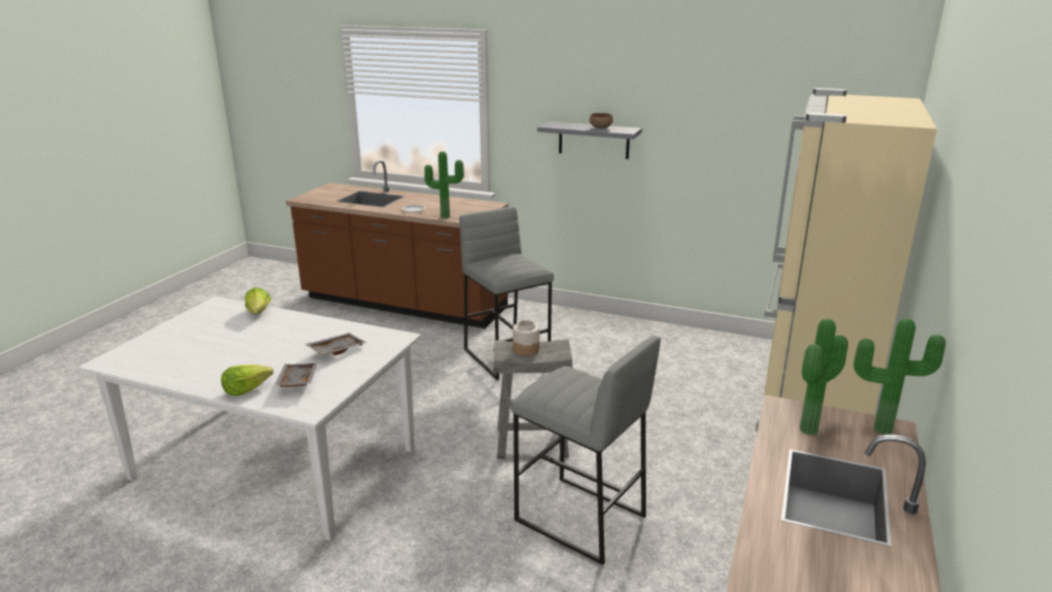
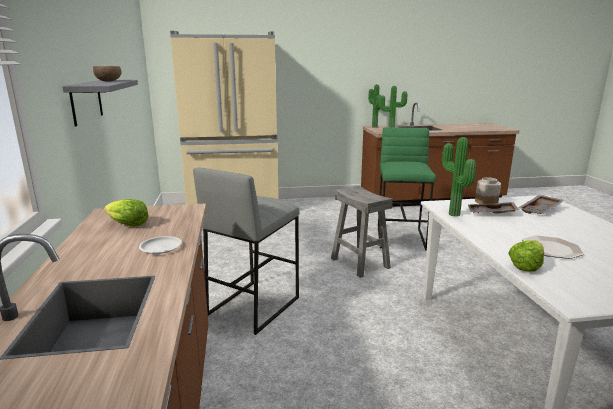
camera: 120 degrees left, 5 degrees down
lettuce [221,365,273,396] -> lettuce moved to [104,199,149,227]
potted plant [424,151,464,219] -> potted plant moved to [442,137,476,217]
grey stool [511,336,661,565] -> green stool [378,127,436,250]
jar [513,320,540,356] -> jar moved to [475,177,501,204]
none -> plate [522,235,584,259]

